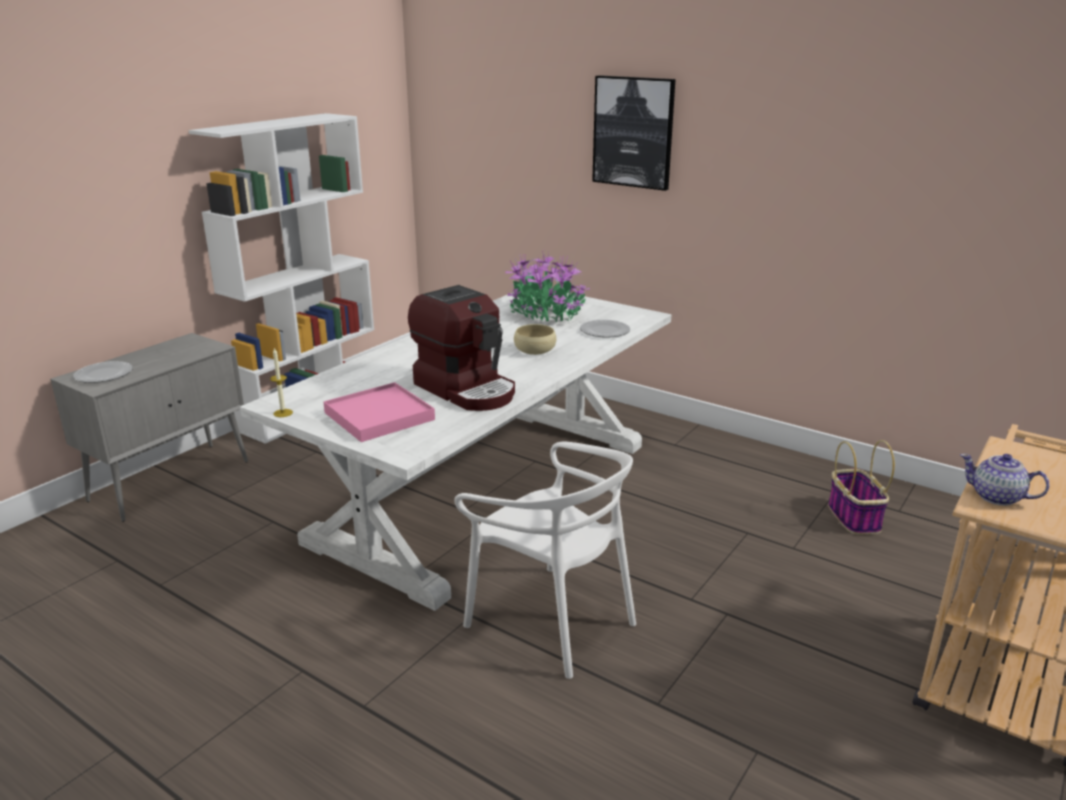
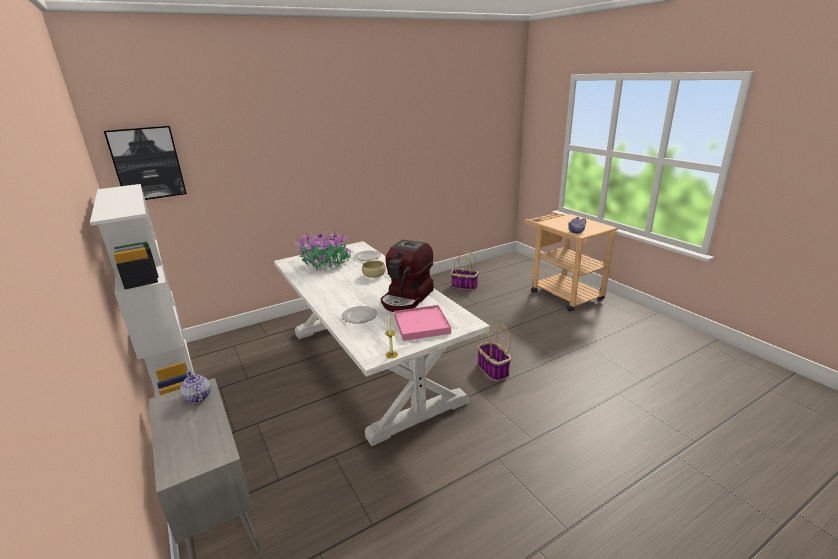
camera: 65 degrees left, 0 degrees up
plate [73,361,133,383] -> plate moved to [342,306,377,323]
coffee machine [408,285,515,411] -> coffee machine turned 135 degrees clockwise [381,240,434,312]
white chair [454,442,636,679] -> basket [478,324,511,381]
picture [592,75,676,191] -> picture moved to [104,126,187,200]
none -> teapot [180,371,211,403]

